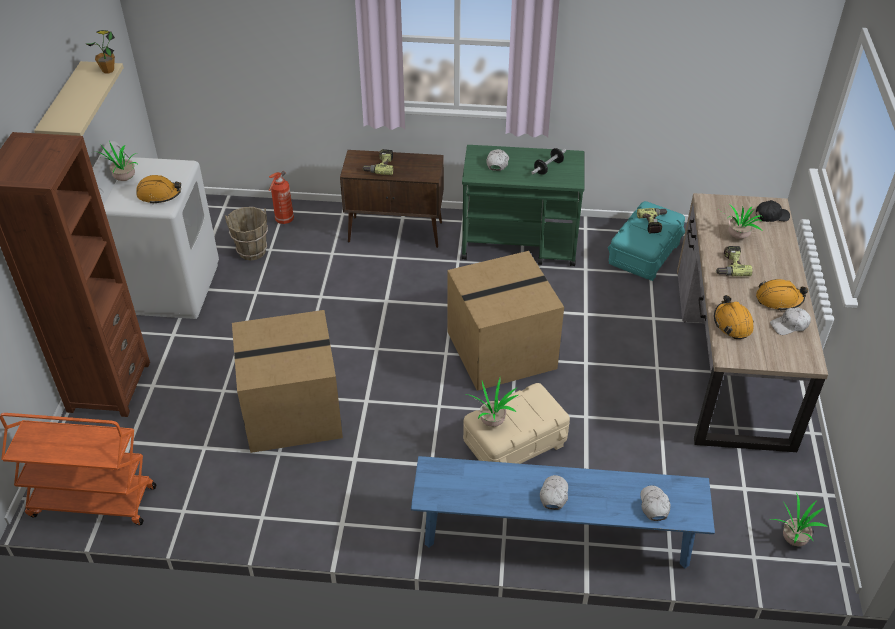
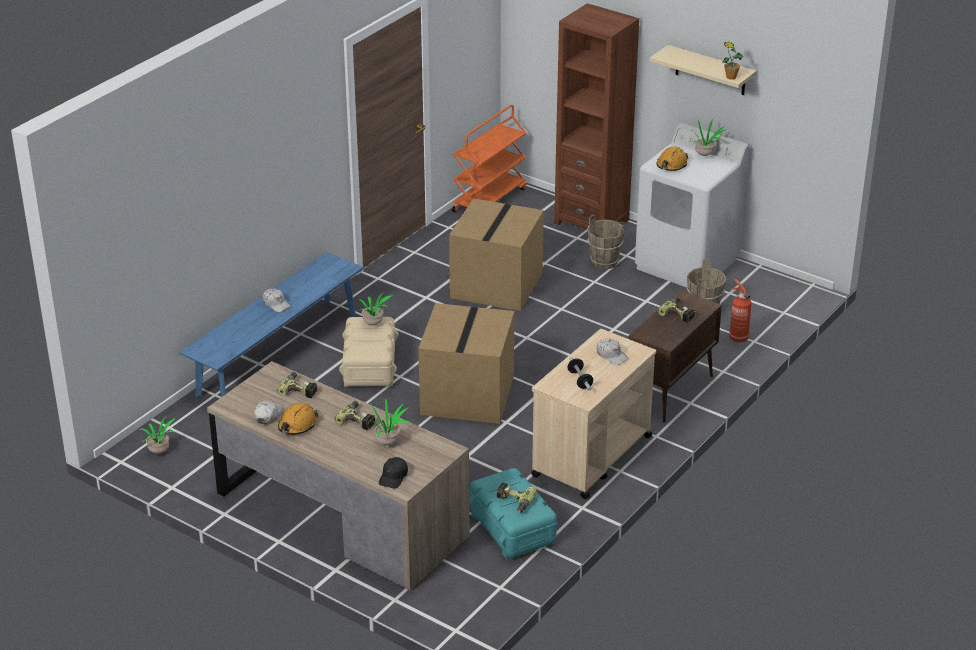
camera: 120 degrees right, 10 degrees down
green cart [462,145,585,266] -> beige cart [531,329,656,499]
white cap [640,485,670,521] -> none
orange hard hat [714,295,754,339] -> power drill [277,372,317,398]
none -> brown bucket [587,215,625,269]

